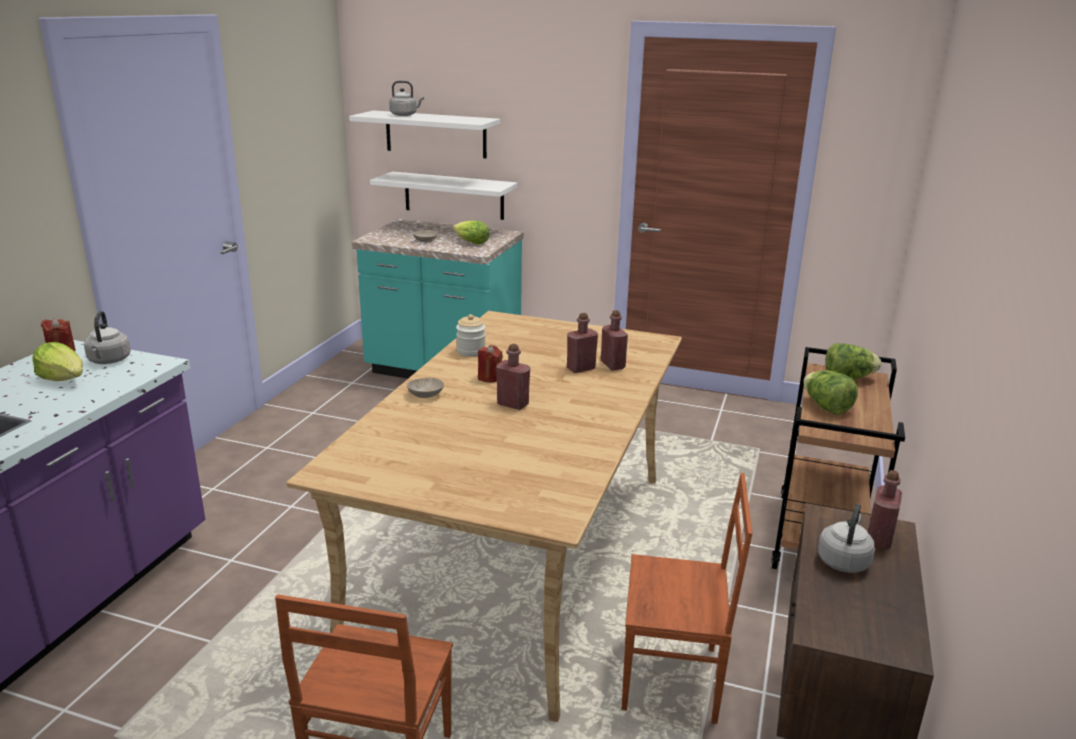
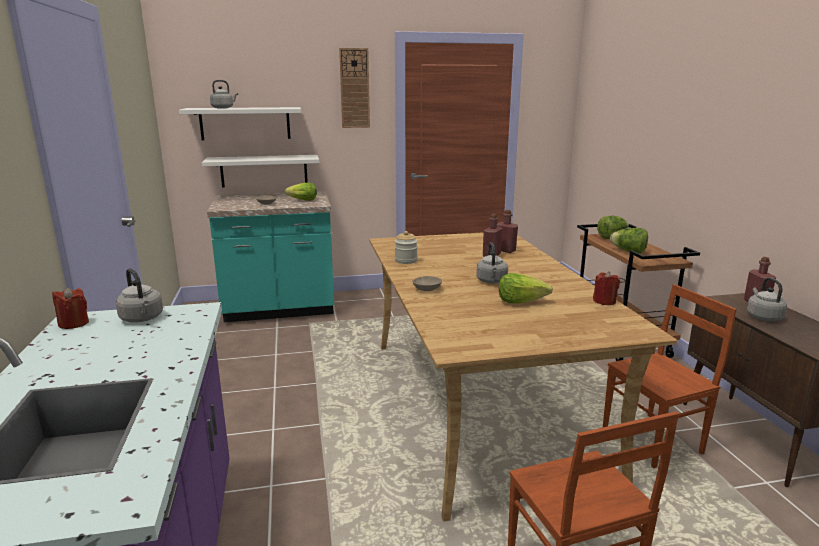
camera: 30 degrees left, 5 degrees down
lettuce [32,342,83,381] -> lettuce moved to [499,273,553,303]
red candle [478,345,503,382] -> red candle moved to [593,271,620,305]
red bottle [496,344,530,410] -> grey kettle [476,242,508,283]
none -> wall clock [339,48,370,128]

